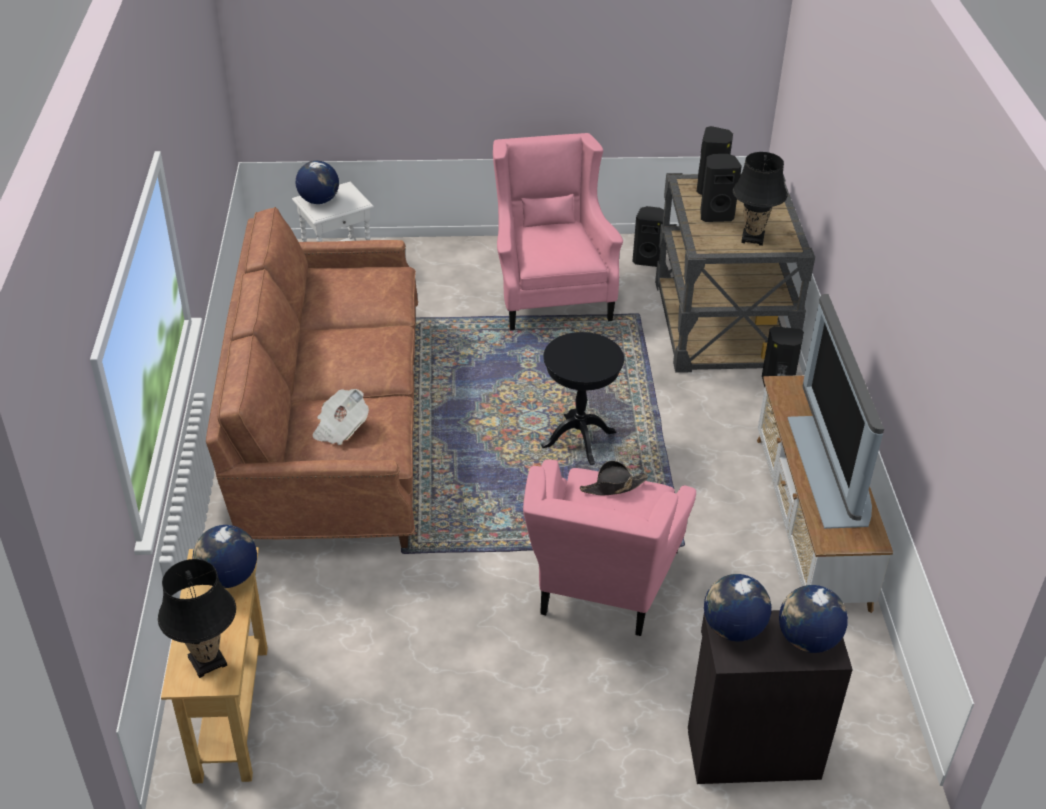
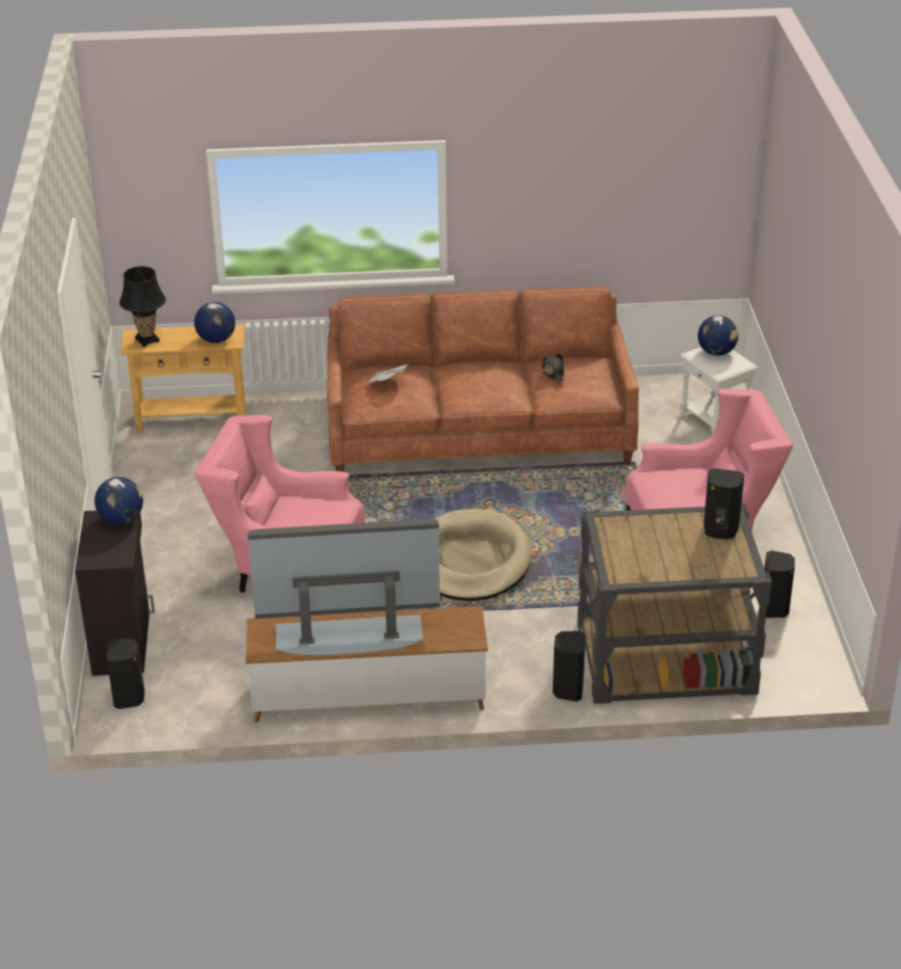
camera: 90 degrees right, 5 degrees down
black side table [541,332,624,465] -> beige dog bed [435,509,532,601]
black hat [580,460,648,496] -> black hat moved to [542,354,564,381]
black speaker [700,154,742,222] -> black speaker moved to [107,638,145,709]
black table lamp [732,152,787,246] -> none
globe [779,585,848,653] -> none

